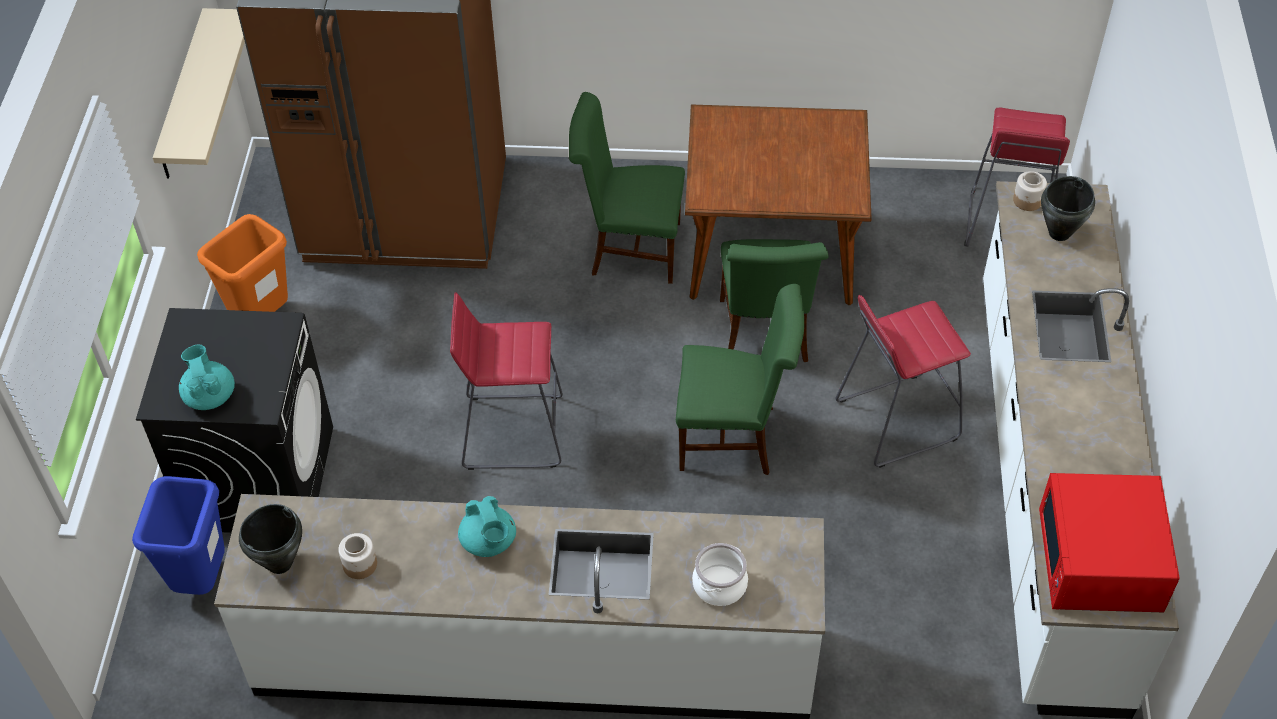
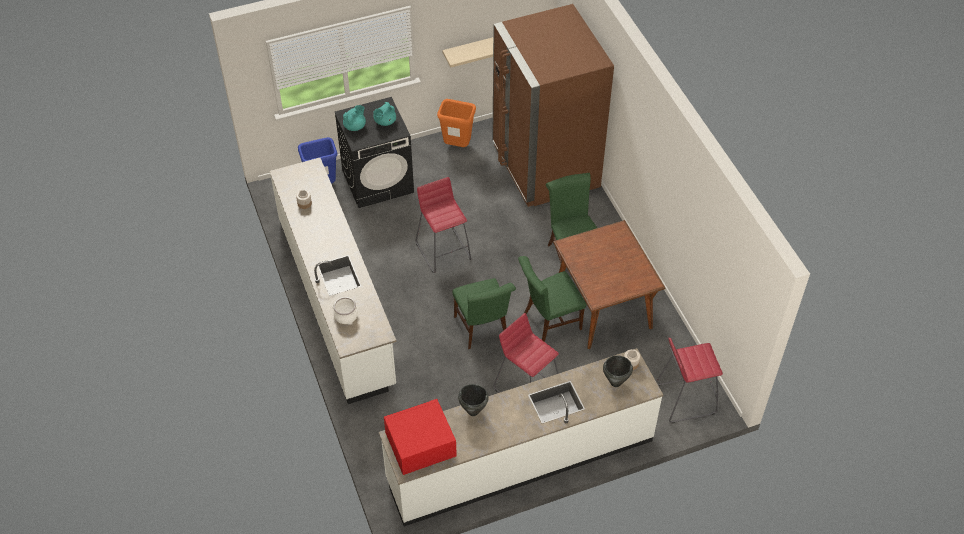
camera: 65 degrees right, 0 degrees up
black cooking pot [239,504,302,574] -> black cooking pot moved to [458,384,489,416]
turquoise teapot [458,496,516,557] -> turquoise teapot moved to [373,102,396,126]

